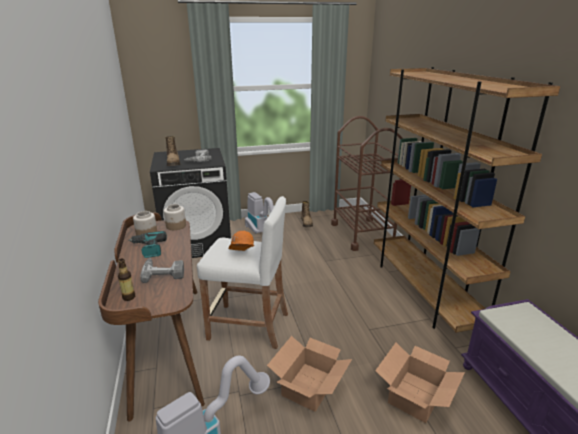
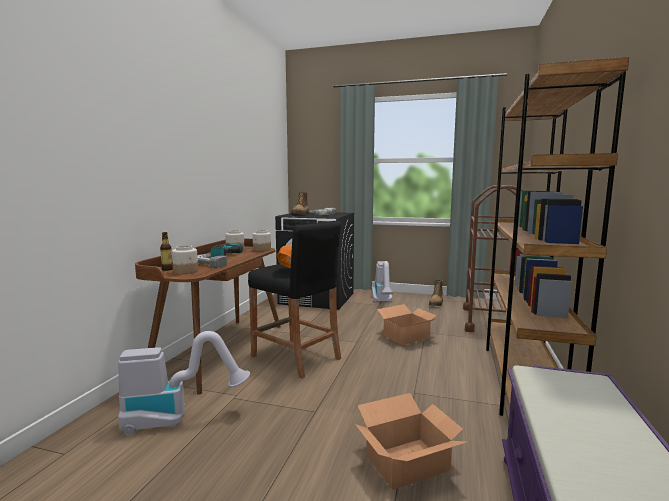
camera: 30 degrees right, 15 degrees down
white stool [197,196,288,349] -> black stool [248,220,342,379]
cardboard box [267,336,352,412] -> cardboard box moved to [377,304,438,345]
none -> jar [172,245,198,274]

